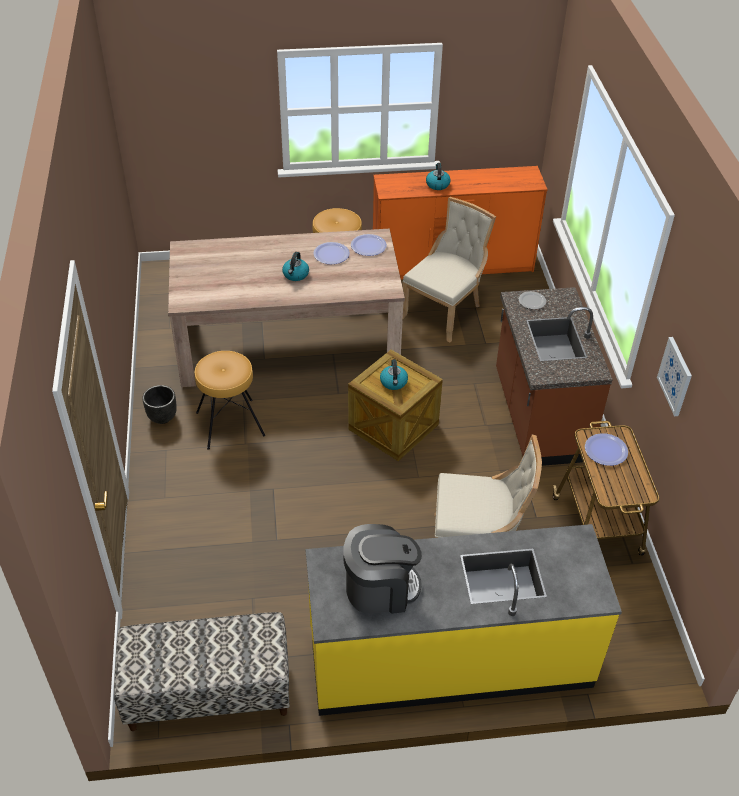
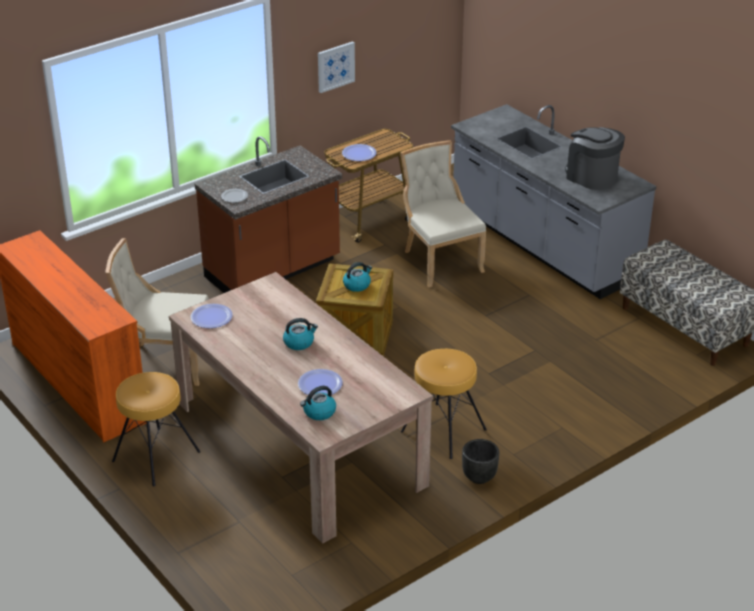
camera: 120 degrees left, 10 degrees down
yellow counter [306,524,622,716] -> grey counter [451,104,657,299]
plate [313,242,350,264] -> plate moved to [298,369,343,395]
kettle [426,163,451,190] -> kettle moved to [300,386,336,420]

